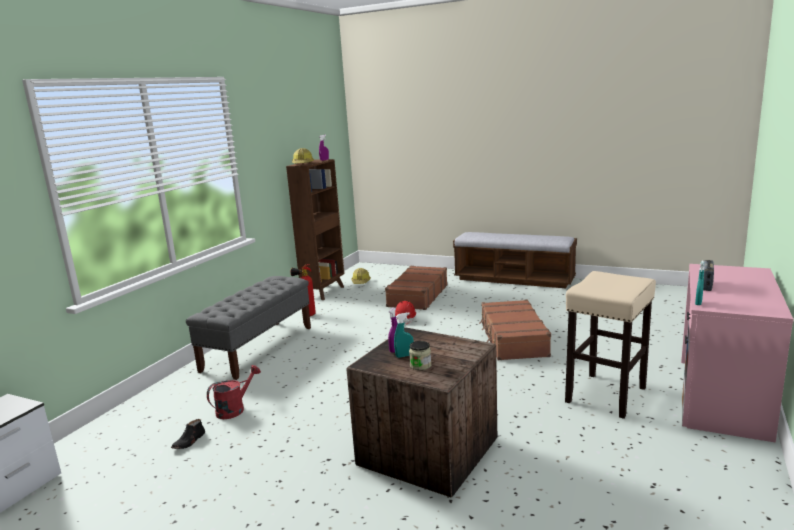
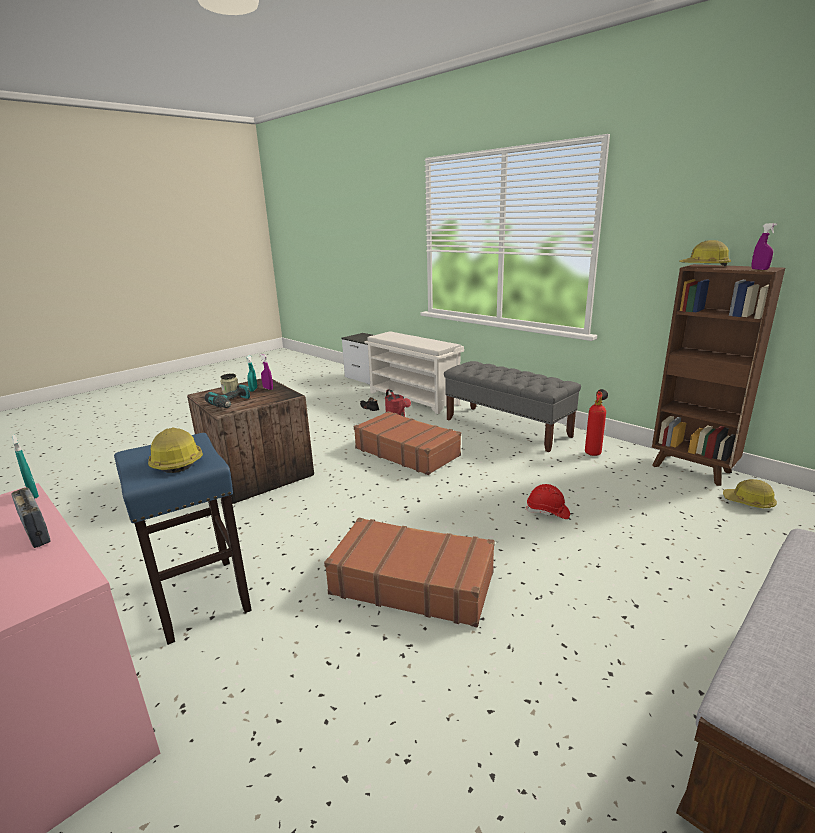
camera: 110 degrees right, 5 degrees up
brown suitcase [385,266,448,310] -> brown suitcase moved to [354,411,461,475]
beige stool [565,271,656,419] -> blue stool [114,433,252,645]
none -> hard hat [148,427,203,473]
none -> power drill [205,384,250,408]
none -> white shoe rack [364,331,464,414]

